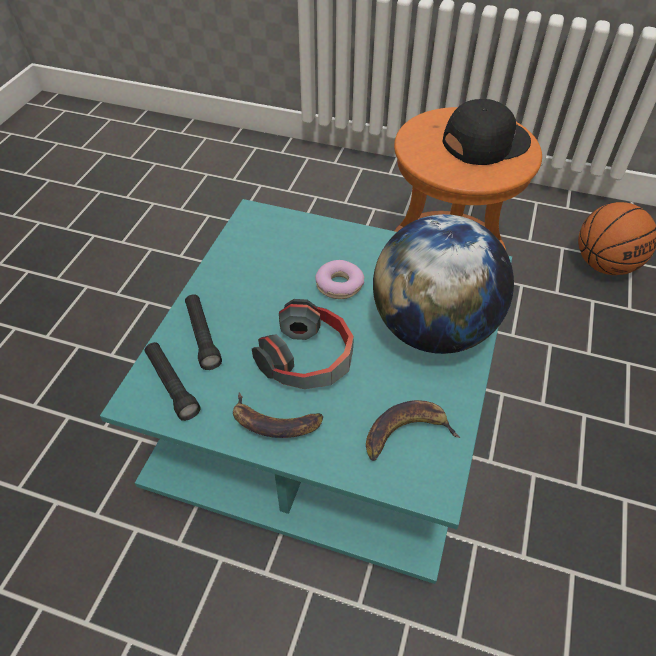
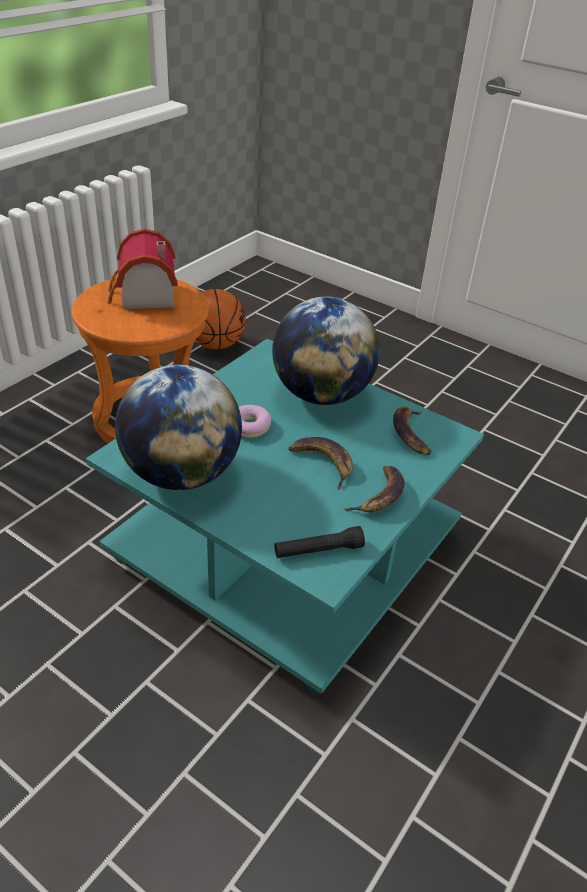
camera: 75 degrees left, 10 degrees down
black flashlight [185,294,222,370] -> none
headphones [252,299,354,389] -> banana [288,437,353,490]
black cap [443,99,531,165] -> toy house [108,229,178,309]
none -> globe [115,364,242,490]

